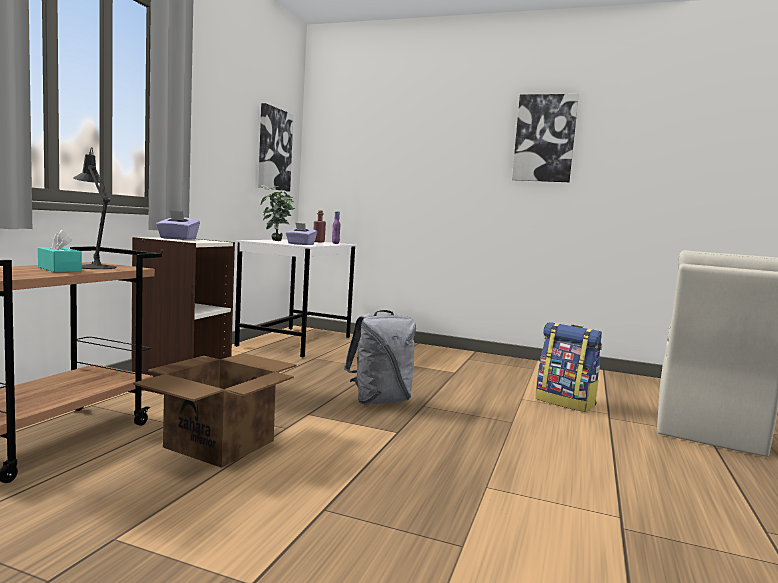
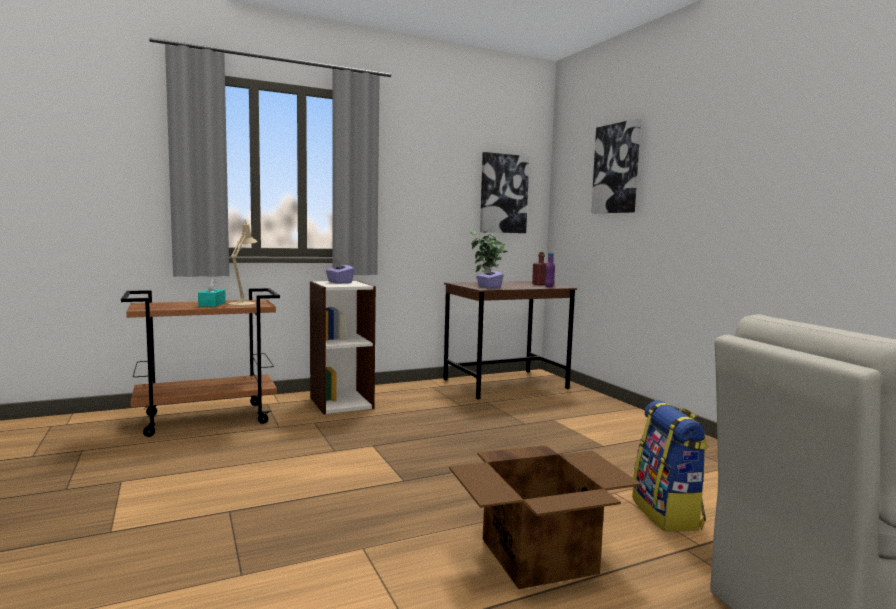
camera: 45 degrees right, 0 degrees up
black table lamp [73,147,117,269] -> beige table lamp [229,219,258,306]
cardboard box [133,353,297,468] -> cardboard box moved to [449,445,641,589]
white desk [235,239,357,358] -> brown desk [443,281,577,400]
grey backpack [344,310,416,405] -> none
picture [512,94,579,182] -> picture moved to [591,119,641,213]

